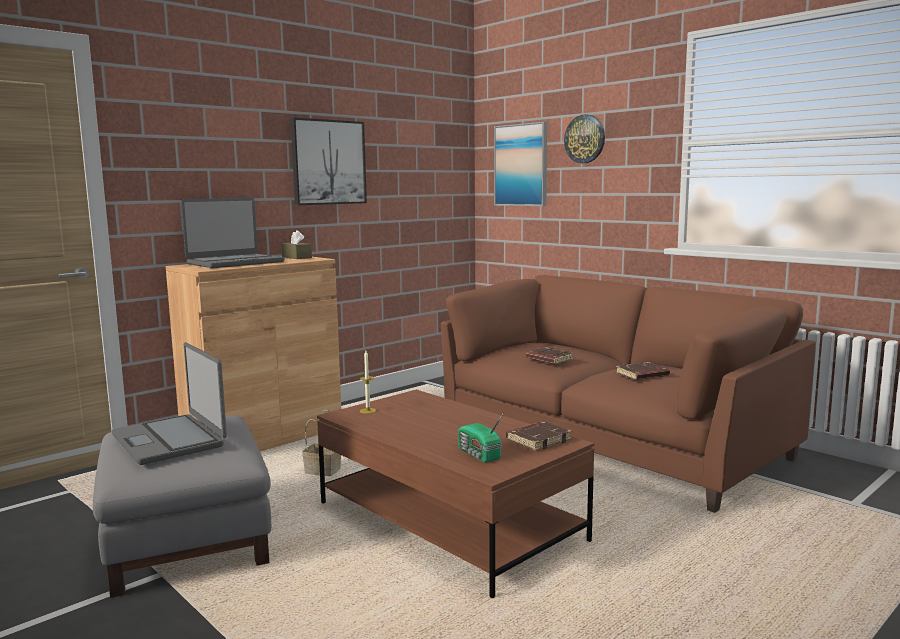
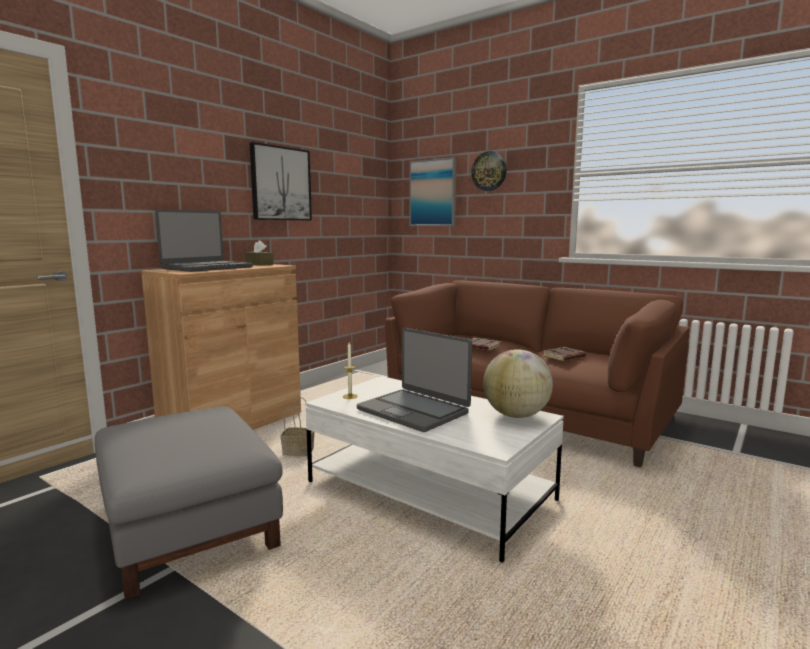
camera: 10 degrees left, 0 degrees up
laptop [112,342,227,465] -> laptop moved to [357,328,472,432]
brown coffee table [317,390,594,598] -> white coffee table [305,376,564,563]
radio [458,412,504,463] -> none
brown book [506,421,572,451] -> globe [483,349,553,418]

